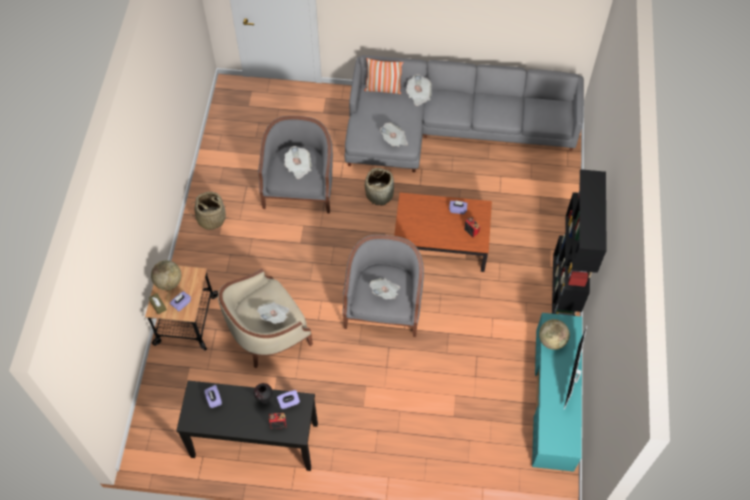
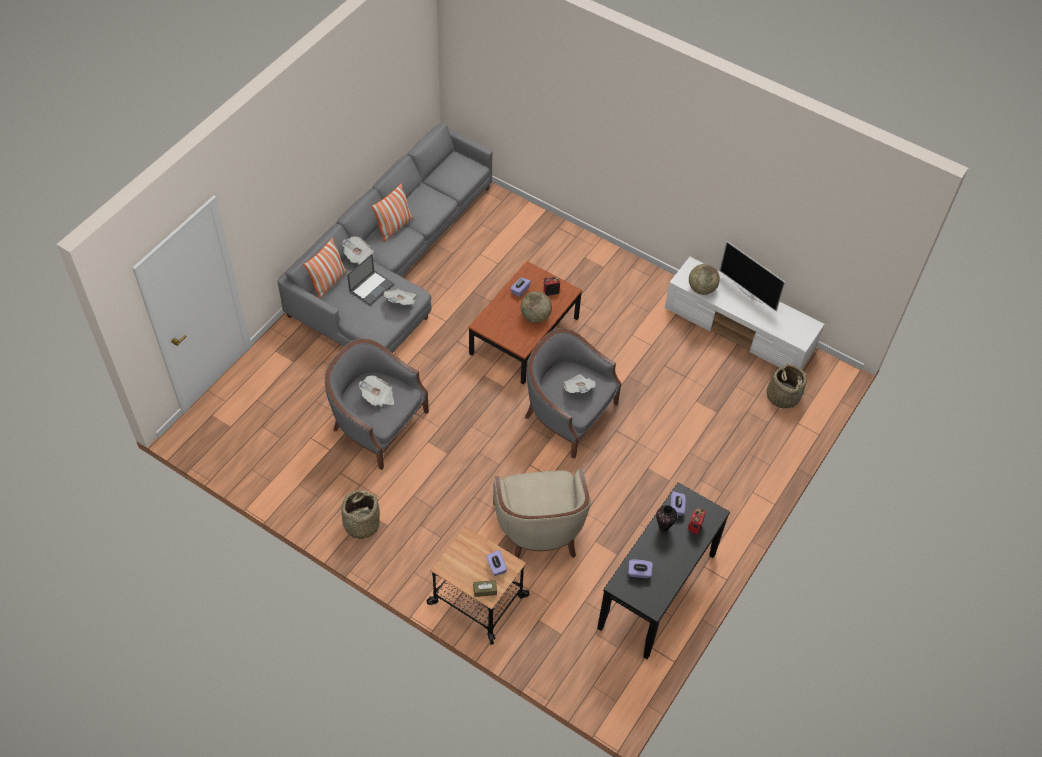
camera: 65 degrees left, 5 degrees down
globe [151,260,181,290] -> globe moved to [521,291,552,323]
newspaper [257,302,290,324] -> none
basket [365,168,394,205] -> basket moved to [767,364,807,408]
turquoise tv stand [532,313,582,472] -> white tv stand [665,257,824,370]
black bookcase [552,169,607,316] -> none
none -> laptop [347,254,394,306]
none -> pillow [371,183,414,242]

